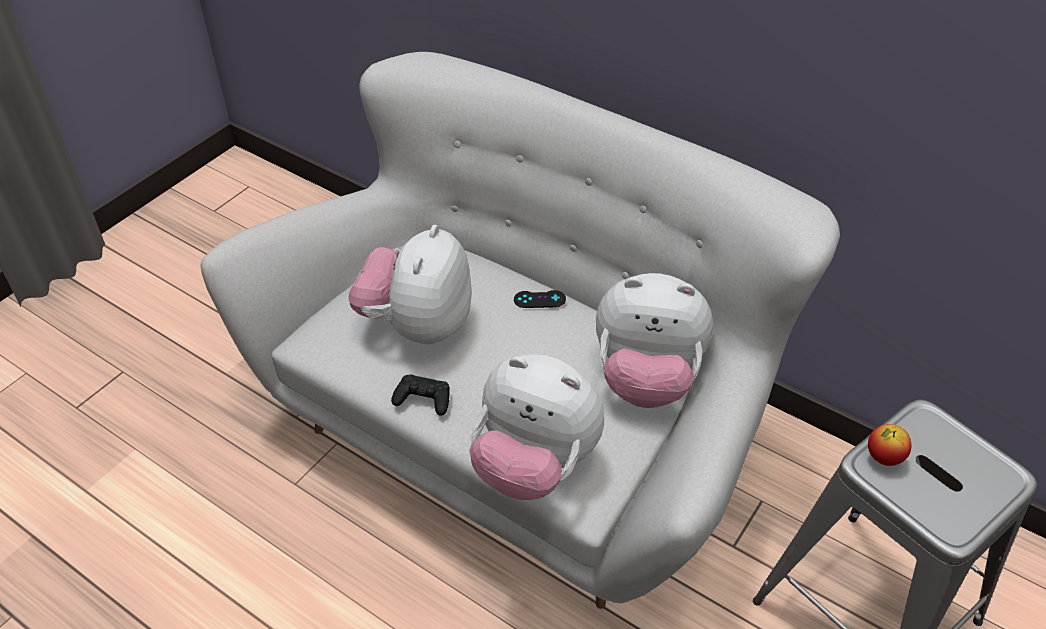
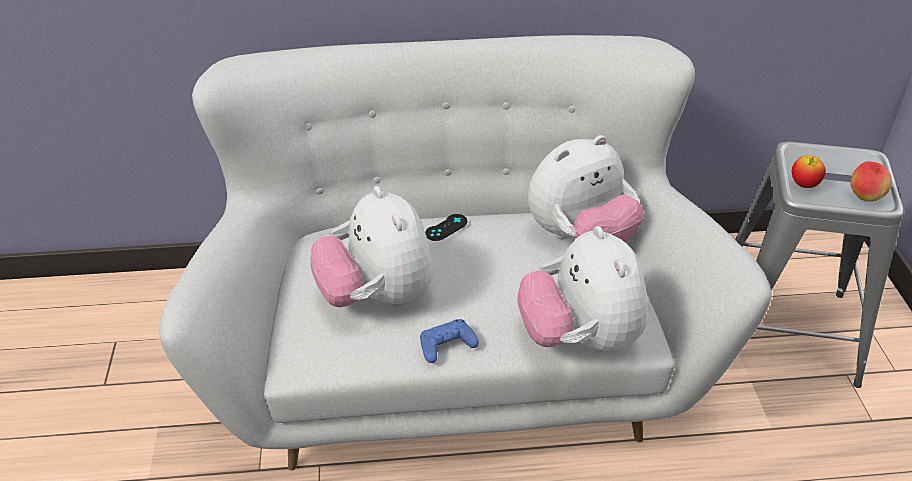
camera: 40 degrees left, 5 degrees down
black game controller [391,375,450,415] -> blue game controller [420,319,479,363]
plush toy [469,354,604,500] -> plush toy turned 90 degrees clockwise [517,226,648,352]
none -> apple [850,161,892,202]

